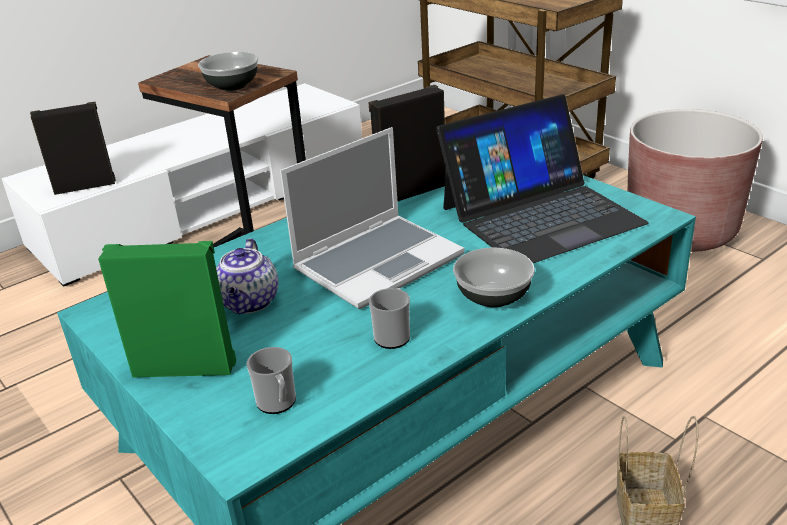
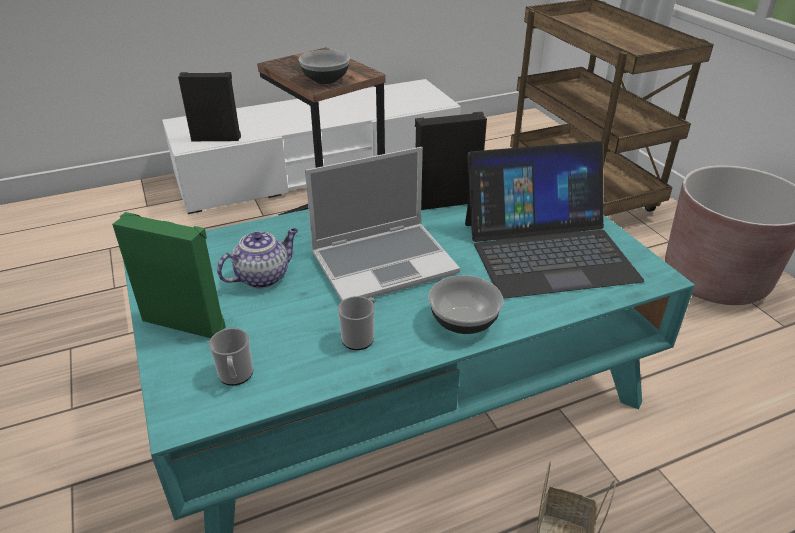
camera: 15 degrees right, 5 degrees up
teapot [216,238,279,314] -> teapot turned 150 degrees counterclockwise [217,228,298,289]

